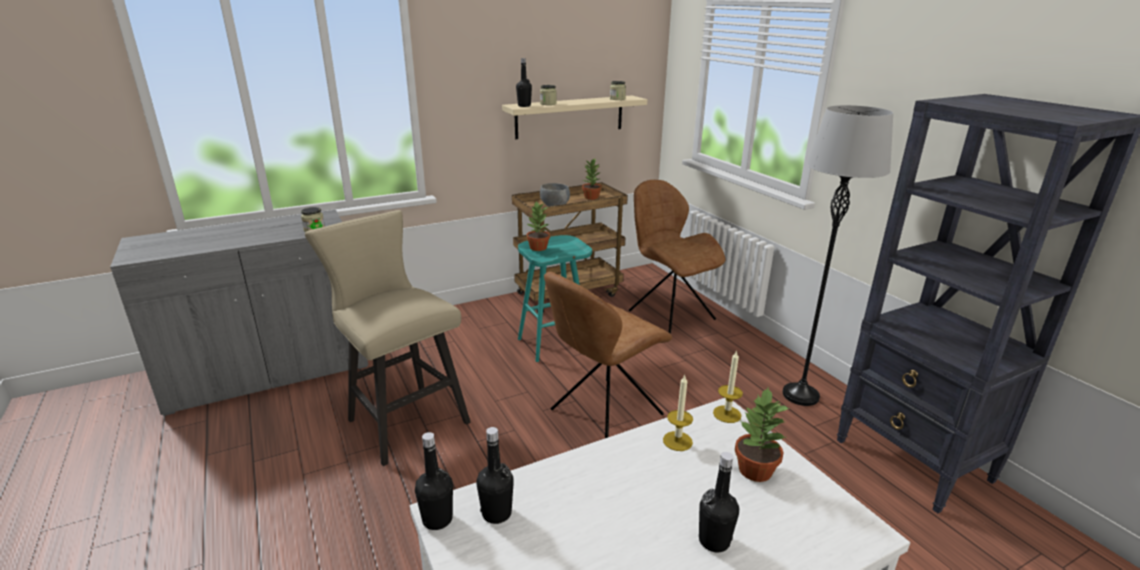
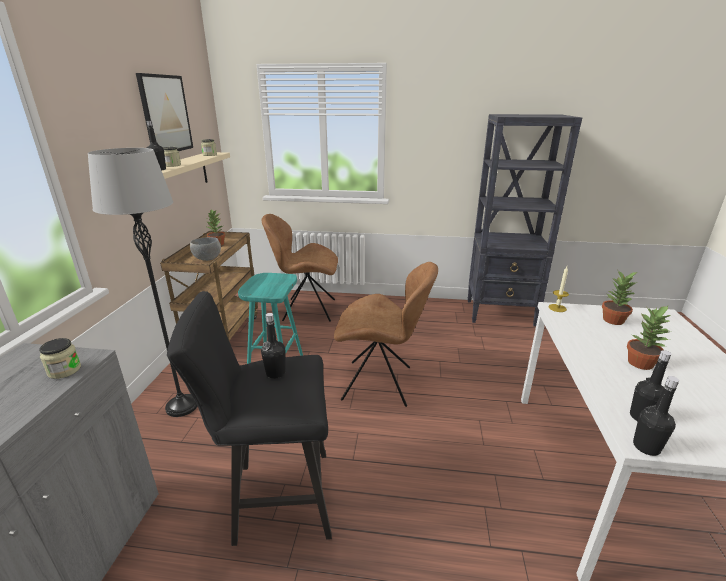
camera: 55 degrees left, 0 degrees up
beige stool [305,210,470,466] -> black stool [167,291,332,546]
potted plant [526,201,550,251] -> potted plant moved to [627,306,672,370]
brown chair [544,272,672,438] -> brown chair turned 75 degrees counterclockwise [334,262,438,407]
candle [663,375,693,451] -> none
black bottle [699,452,739,553] -> black bottle moved to [261,313,285,379]
grey floor lamp [783,105,893,406] -> grey floor lamp moved to [88,148,198,417]
none -> picture [136,73,193,151]

